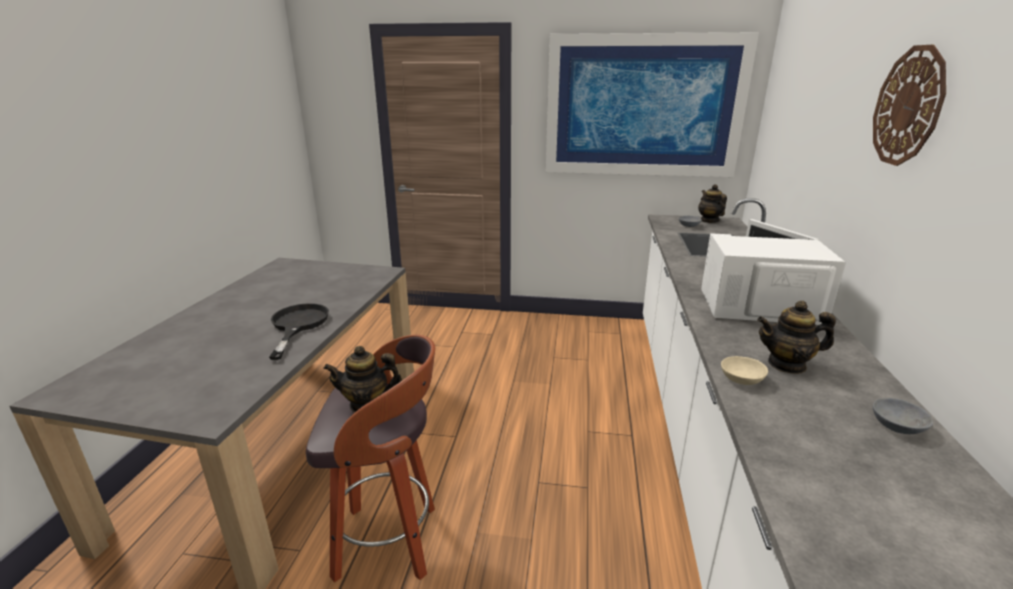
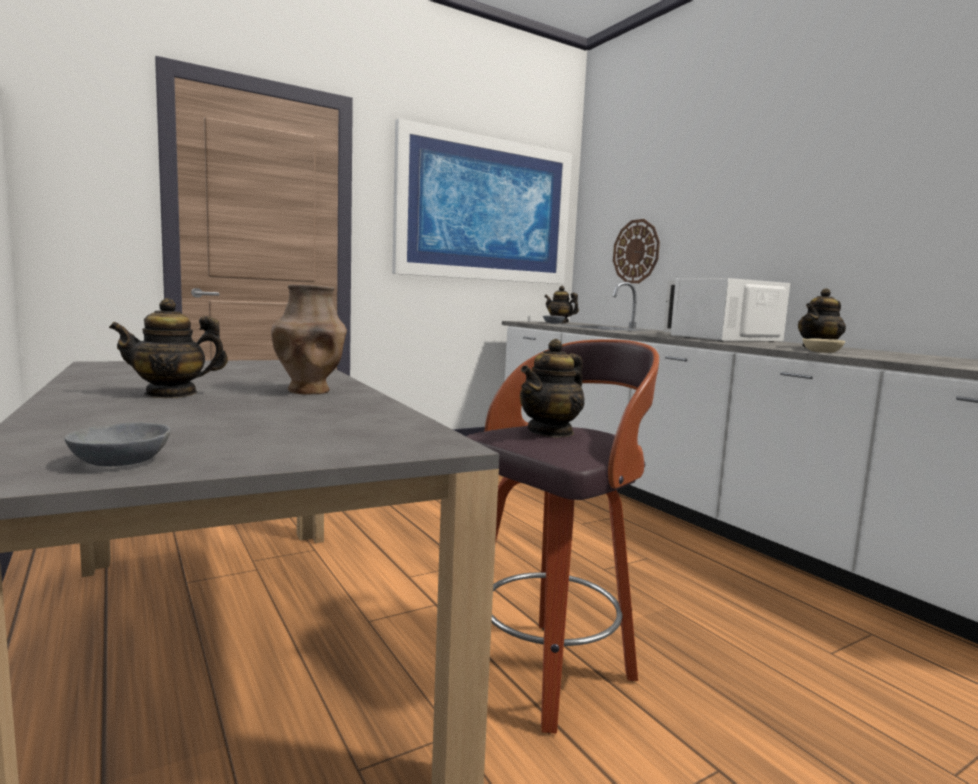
camera: 40 degrees left, 15 degrees down
black frying pan [269,303,329,360] -> brown vase [271,284,347,394]
wall clock [873,45,946,166] -> wall clock moved to [613,219,660,283]
grey bowl [873,398,933,434] -> grey bowl moved to [65,422,170,466]
none -> teapot [109,298,228,398]

